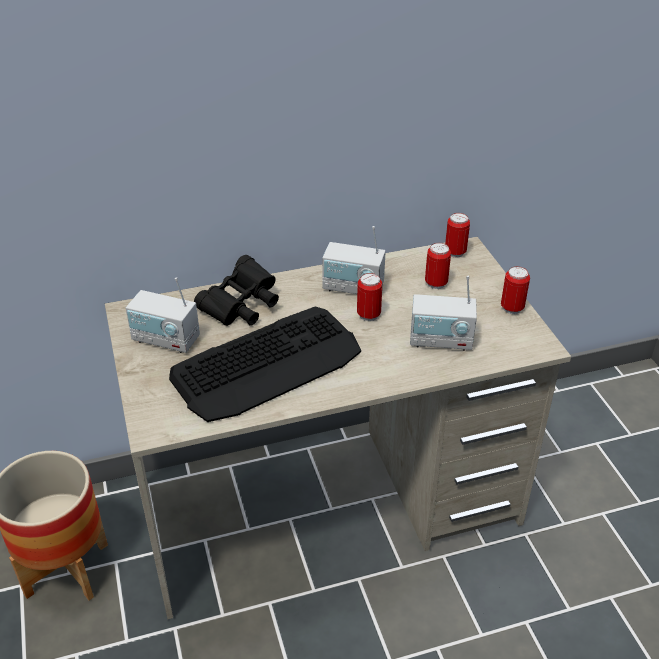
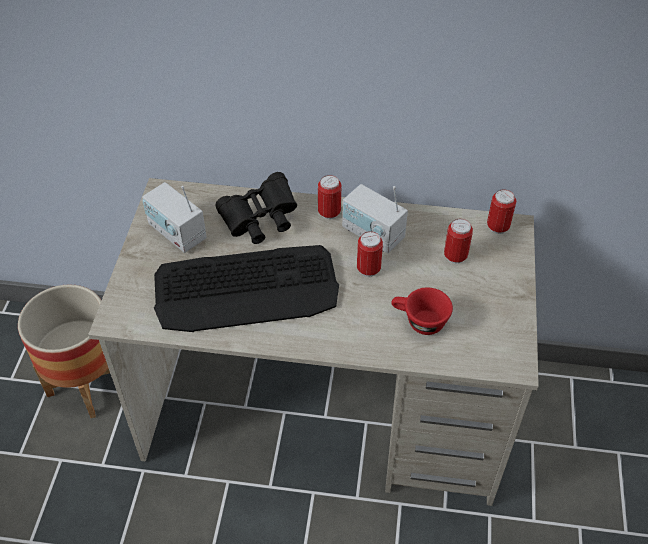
camera: 25 degrees right, 10 degrees up
radio [410,276,477,351] -> red cup [391,287,453,335]
can [501,266,530,314] -> can moved to [318,175,341,219]

